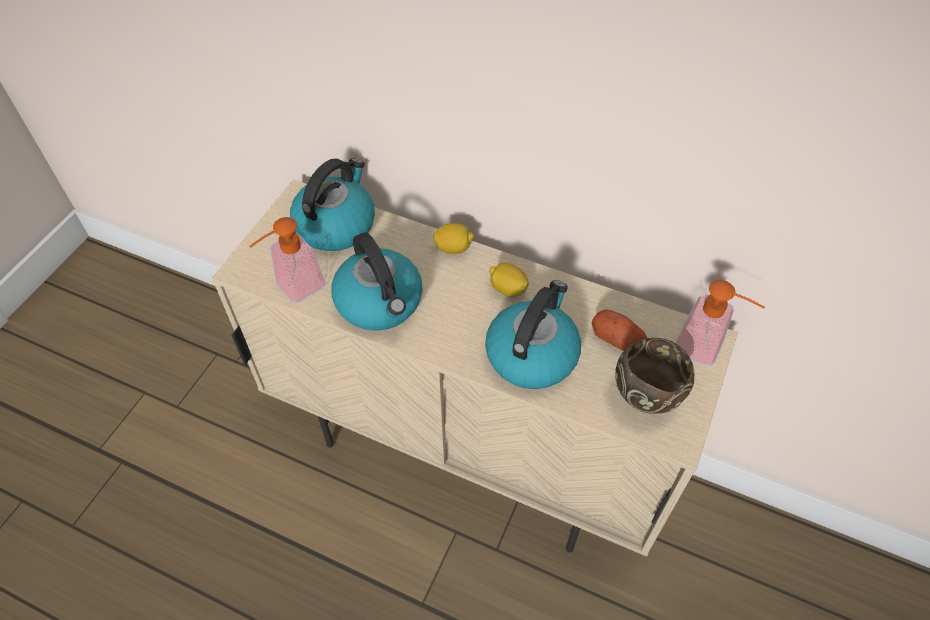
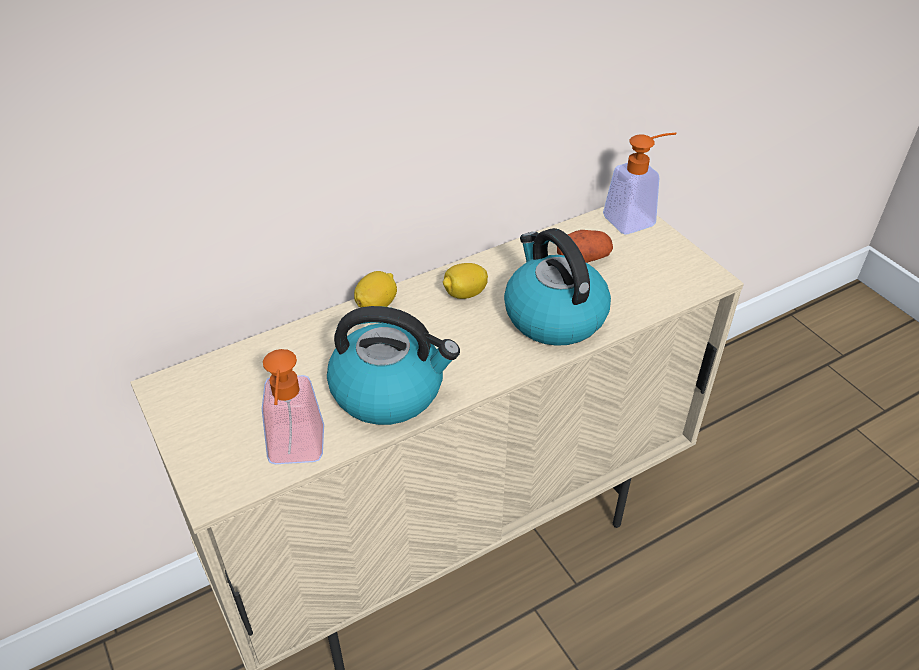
camera: 55 degrees left, 10 degrees down
kettle [290,158,375,251] -> none
brown bowl [615,338,695,414] -> none

